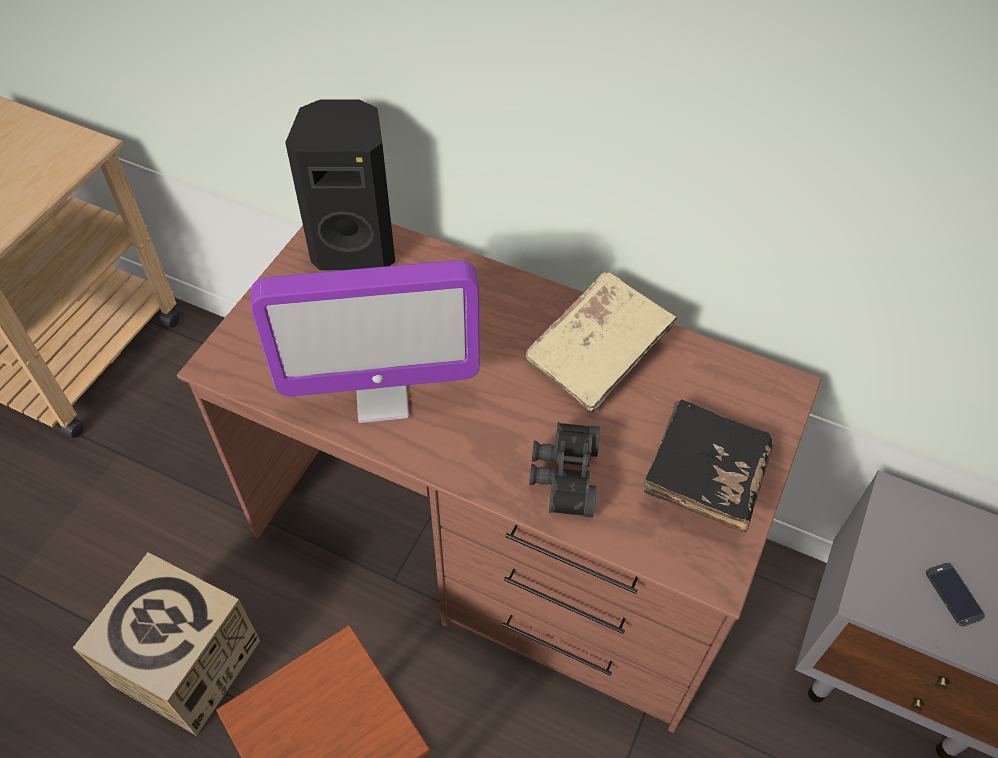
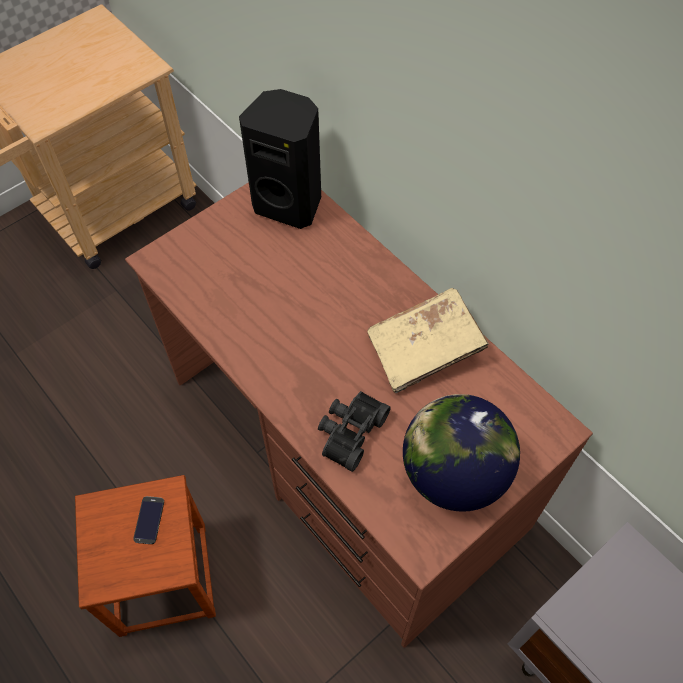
camera: 25 degrees right, 5 degrees up
cardboard box [73,552,260,736] -> none
monitor [251,260,479,423] -> none
black book [644,399,774,533] -> globe [403,394,520,512]
phone [926,563,985,627] -> phone moved to [133,496,164,544]

